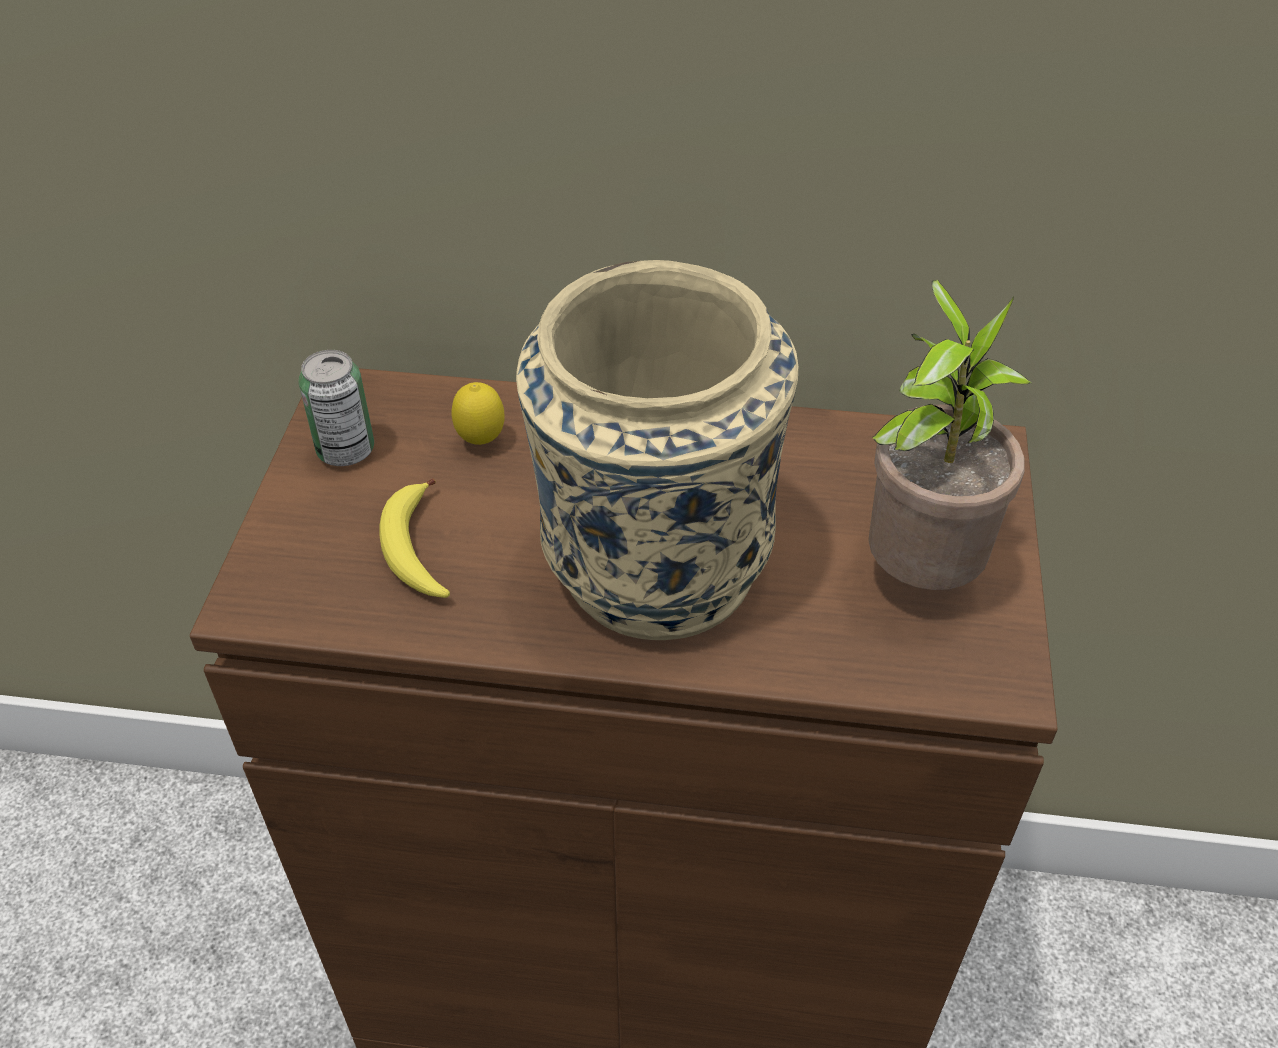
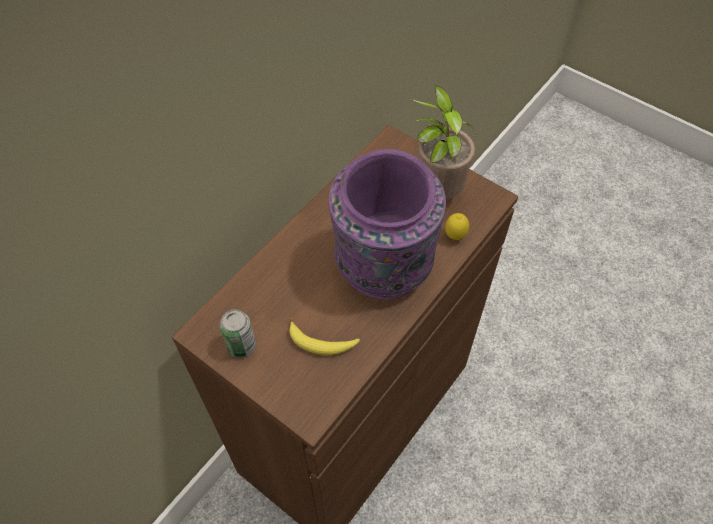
camera: 60 degrees left, 10 degrees up
lemon [451,382,505,445] -> lemon moved to [445,213,469,240]
beige vase [516,260,798,640] -> purple vase [329,149,446,300]

